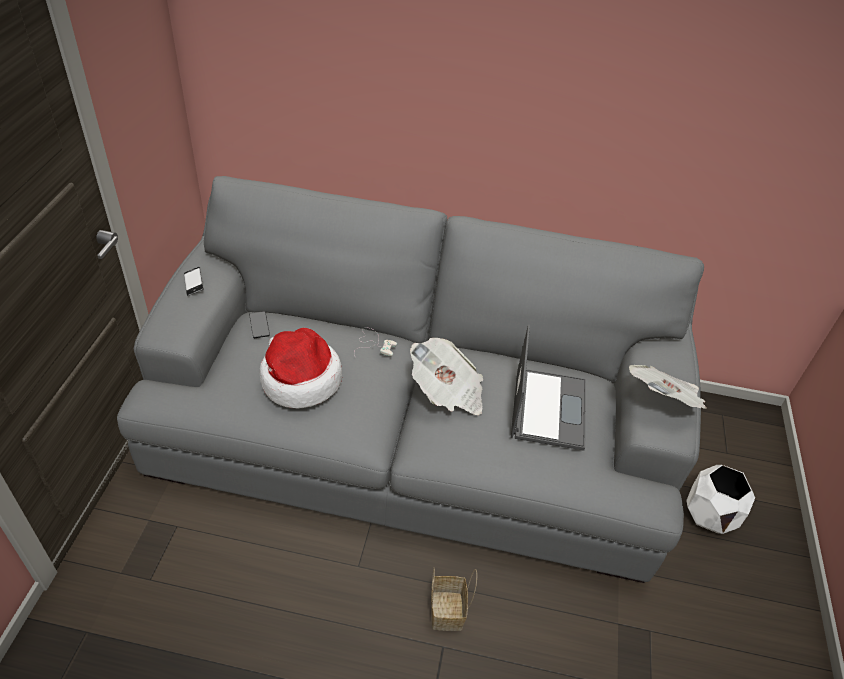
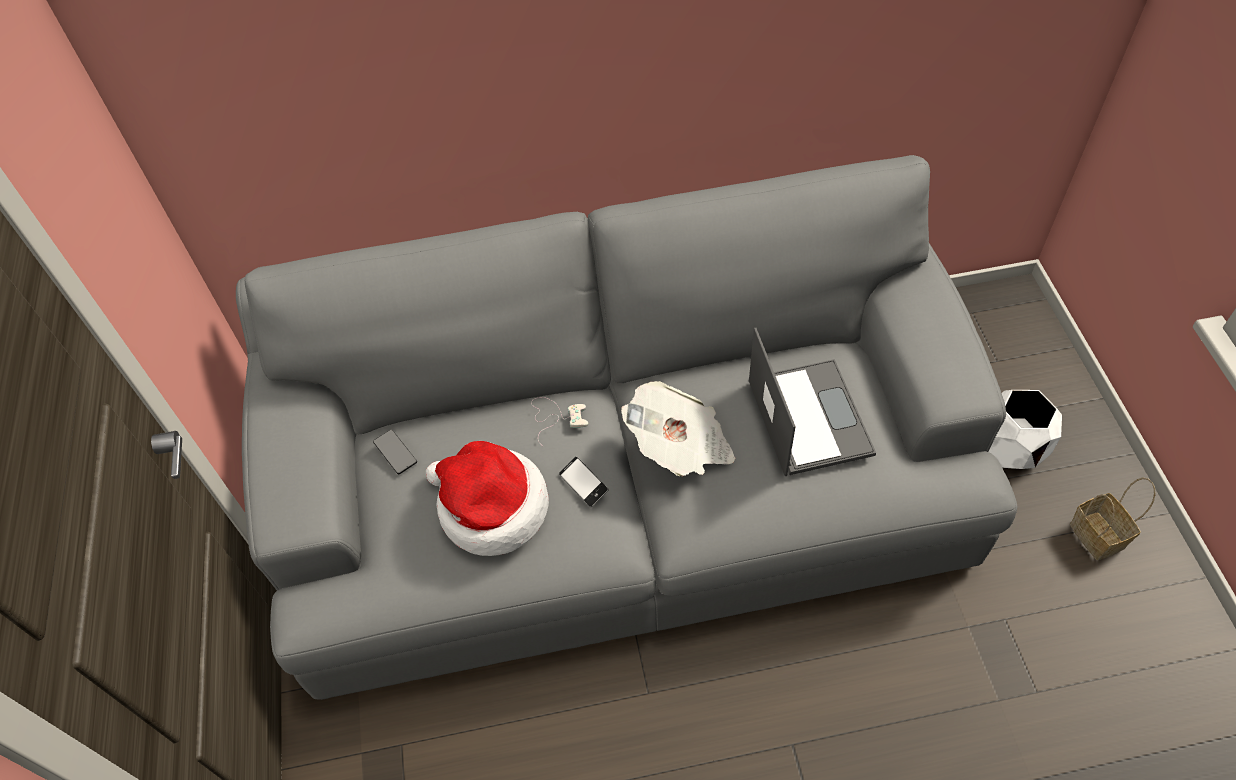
camera: 15 degrees left, 10 degrees up
phone [184,267,204,296] -> phone moved to [559,457,608,507]
basket [431,568,477,631] -> basket moved to [1070,477,1156,560]
newspaper [629,365,707,409] -> none

